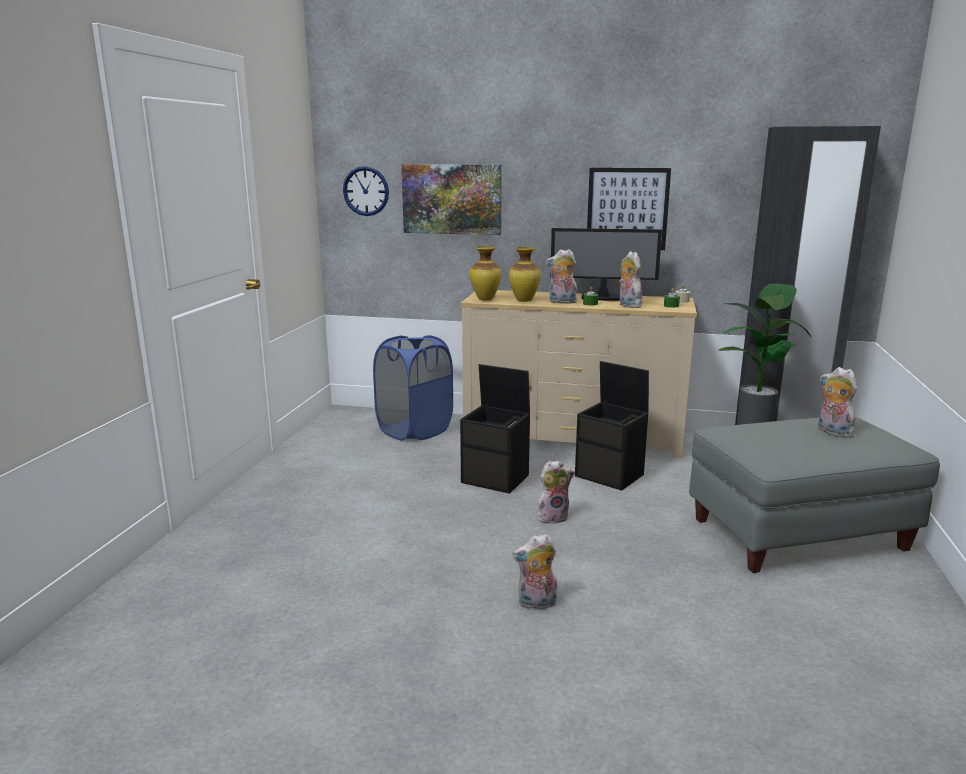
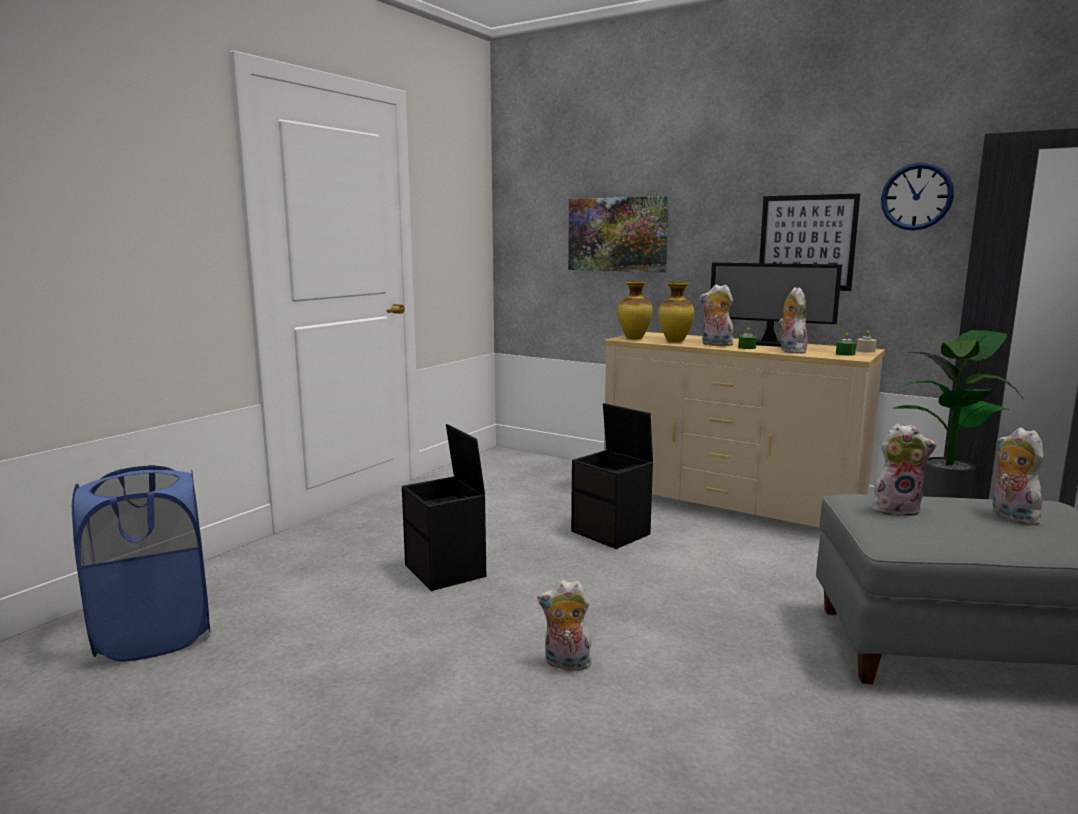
camera: 20 degrees right, 5 degrees down
wall clock [343,166,389,216] -> wall clock moved to [881,163,954,231]
blue laundry basket [373,335,453,441] -> blue laundry basket moved to [72,465,210,662]
plush toy [537,460,575,524] -> plush toy moved to [872,424,936,517]
black storage box [575,361,649,491] -> black storage box moved to [402,424,486,591]

